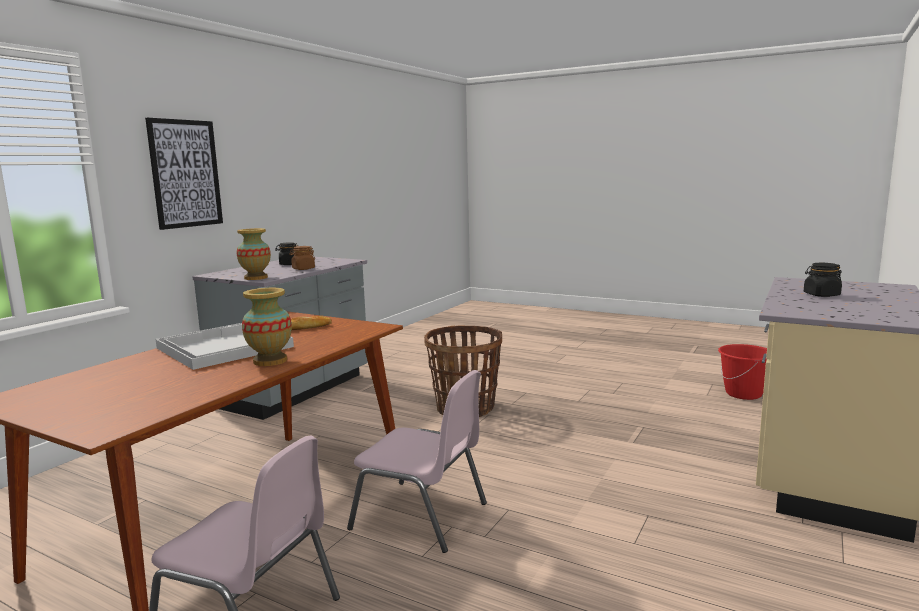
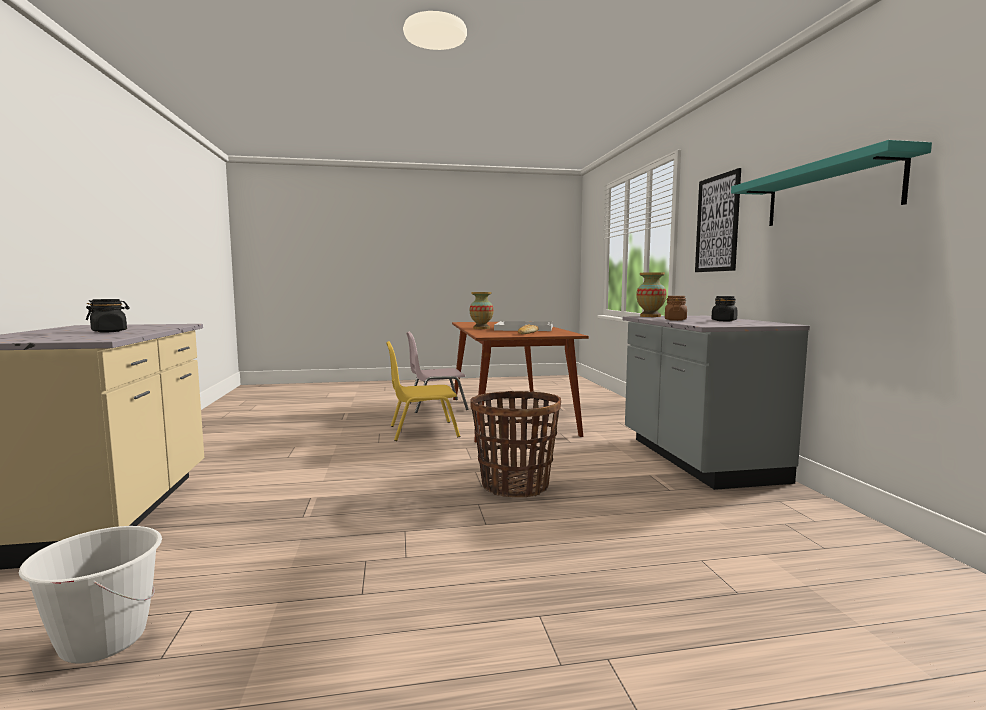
camera: 140 degrees right, 5 degrees down
pink chair [347,370,487,553] -> yellow chair [386,341,460,441]
red bucket [718,344,767,400] -> white bucket [19,526,162,664]
none -> turquoise shelf [731,140,932,226]

